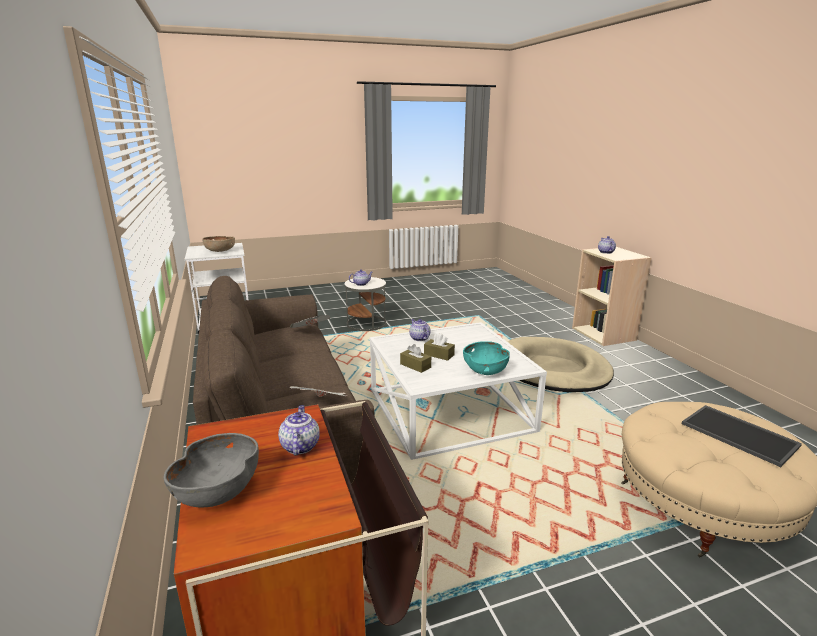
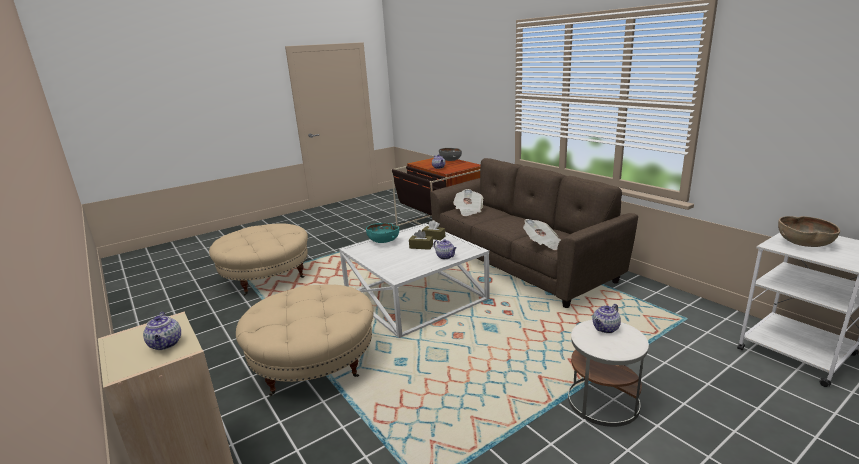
camera: 165 degrees right, 0 degrees up
beige dog bed [508,337,614,392] -> beige ottoman [236,285,374,396]
tray [682,405,802,467] -> none

